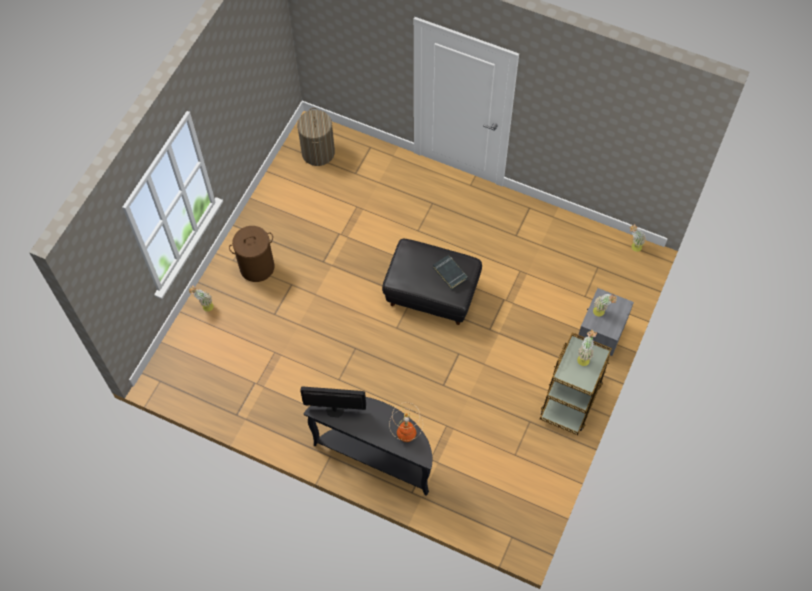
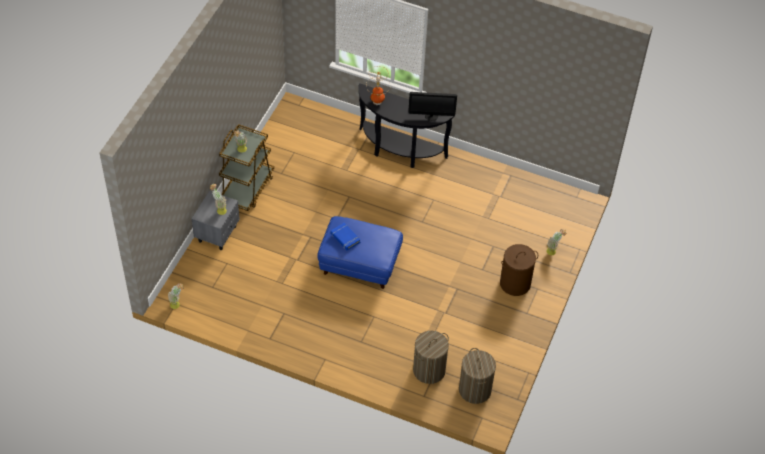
camera: 175 degrees right, 10 degrees down
black ottoman [382,239,482,325] -> blue ottoman [317,216,403,289]
black book [433,255,468,290] -> blue book [331,223,361,250]
none -> laundry basket [413,331,449,384]

